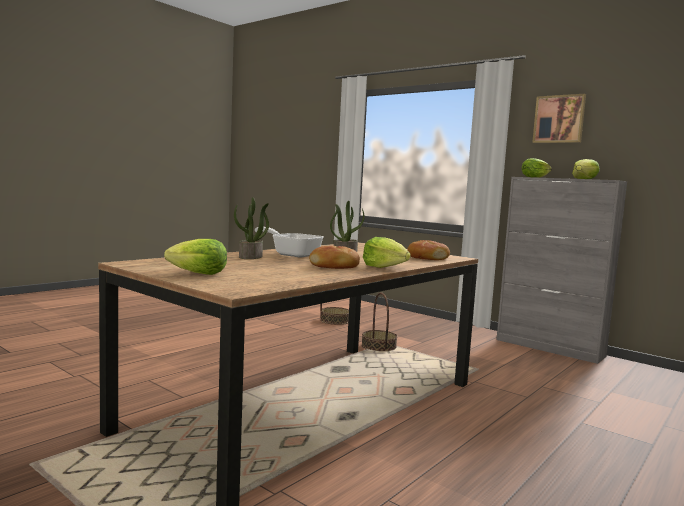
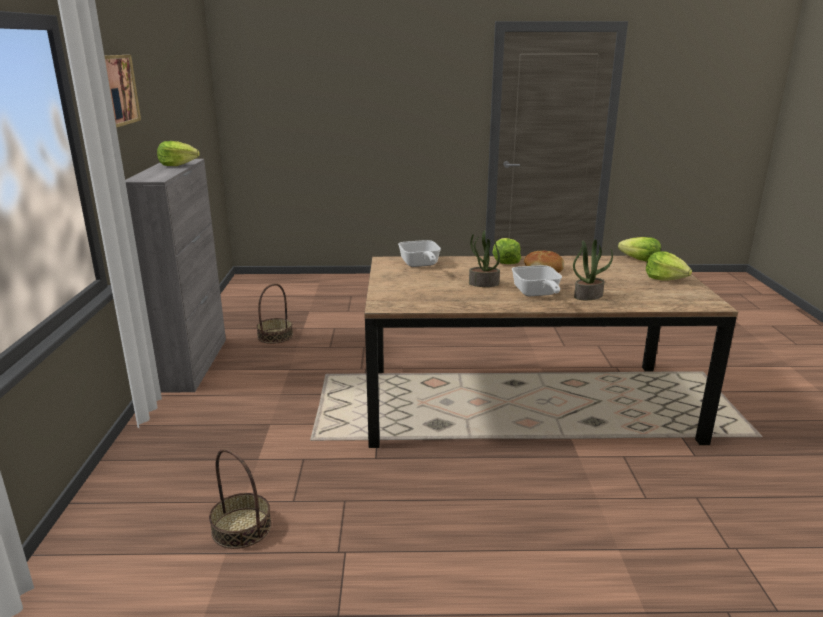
camera: 130 degrees left, 15 degrees up
basket [361,292,397,351] -> basket moved to [256,283,293,344]
bread [407,240,450,260] -> frying pan [398,240,441,267]
lettuce [521,158,552,178] -> lettuce moved to [618,237,661,262]

